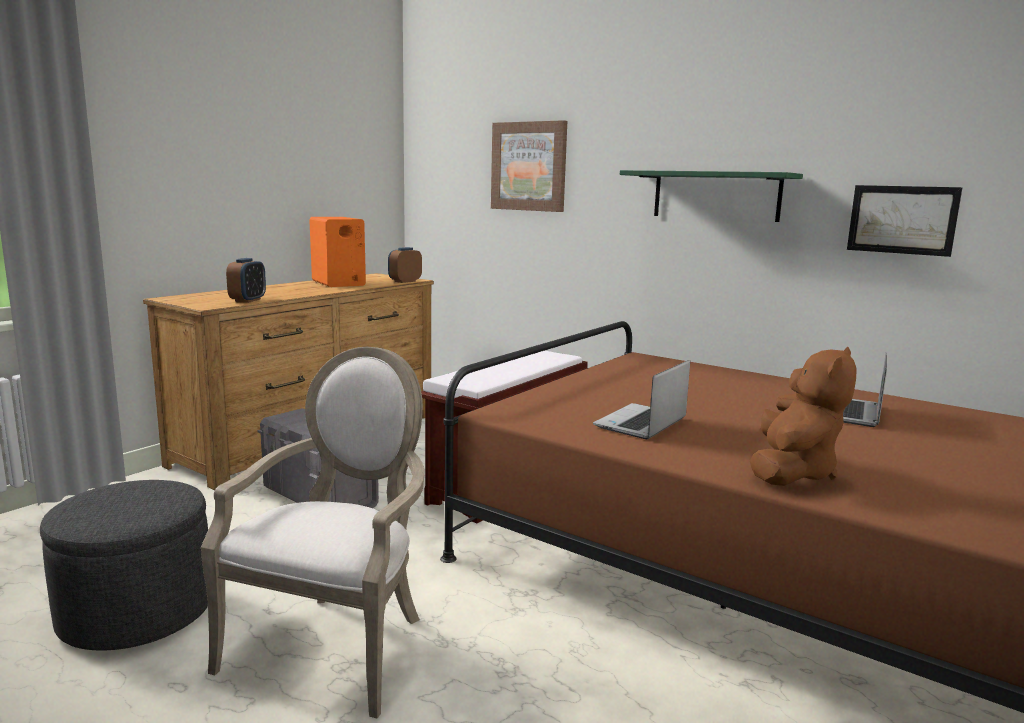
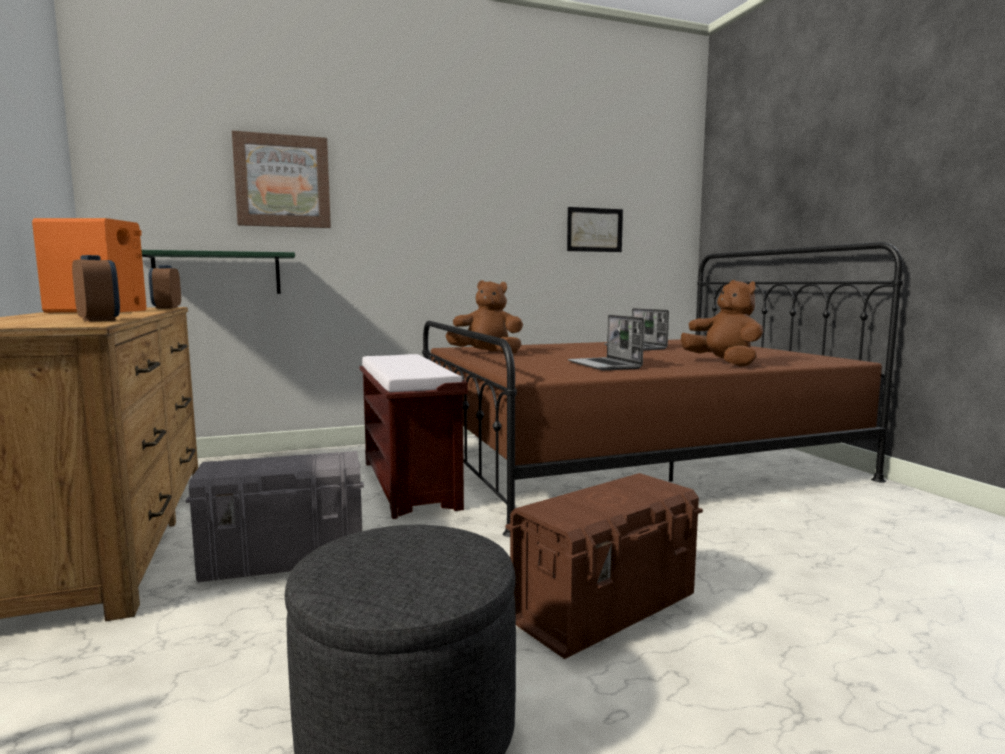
camera: 55 degrees left, 5 degrees down
armchair [201,347,424,718] -> brown storage box [505,473,703,659]
green shelf [620,170,803,222] -> green shelf moved to [142,250,295,294]
none -> brown plush toy [445,280,523,353]

